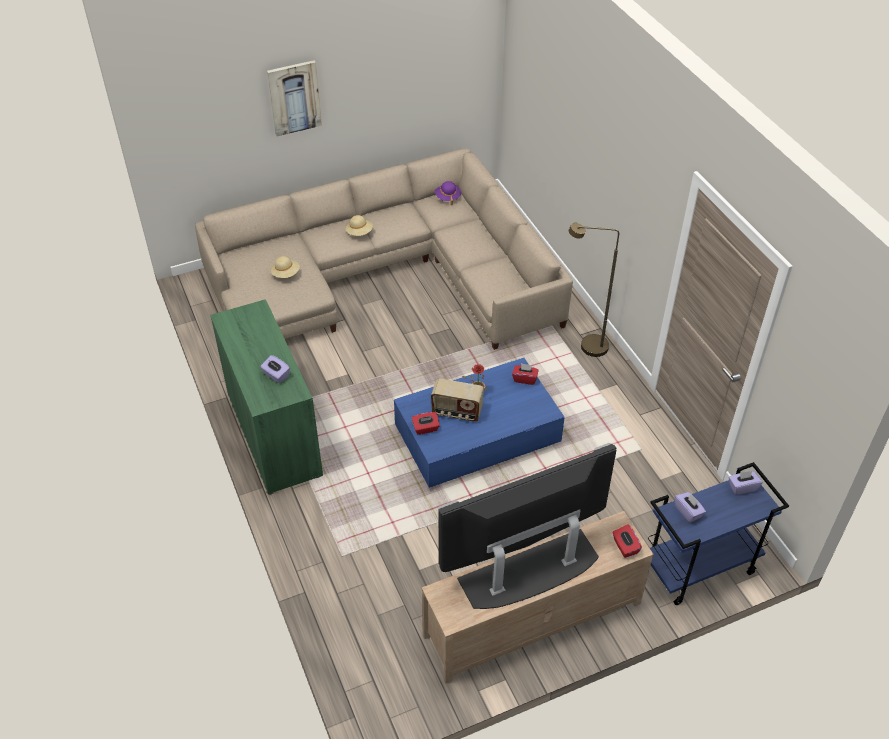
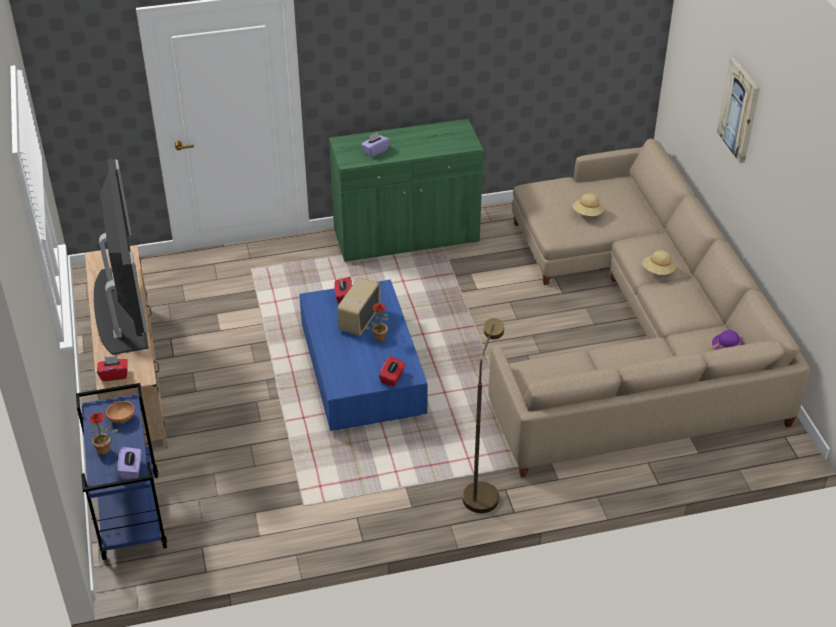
camera: 100 degrees right, 5 degrees down
purple tissue box [675,492,706,523] -> brown bowl [106,401,135,423]
none -> potted plant [88,412,118,455]

